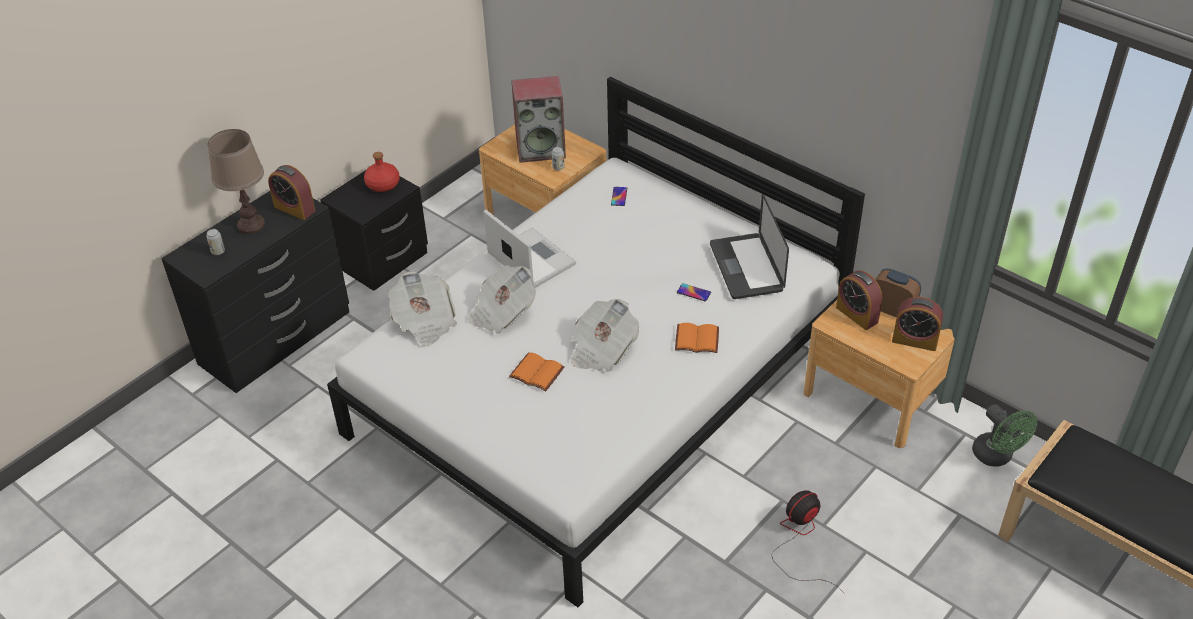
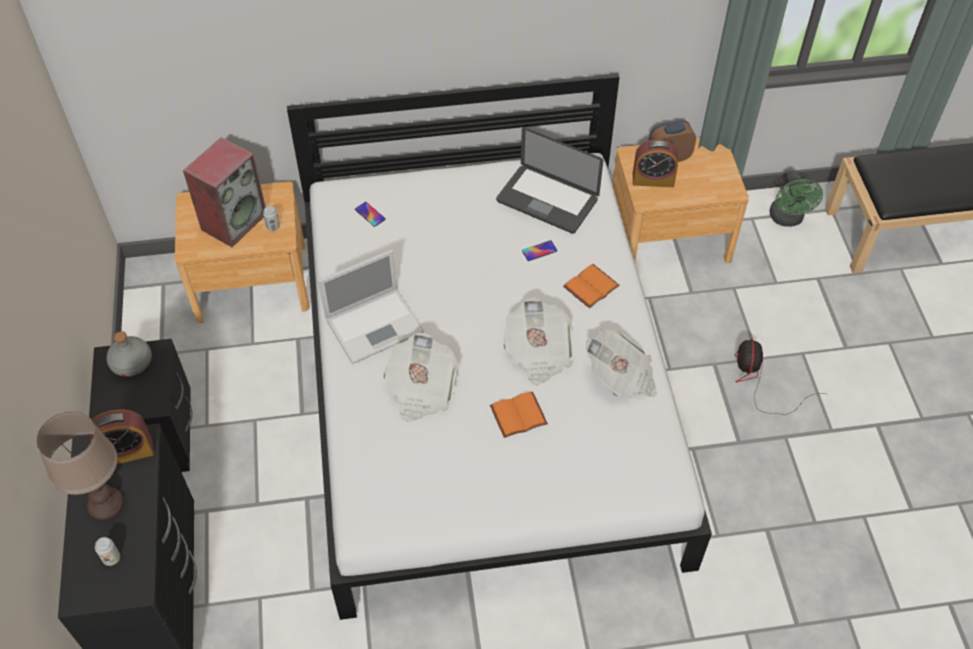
camera: 50 degrees left, 10 degrees up
red bottle [364,152,400,192] -> grey bottle [106,331,152,377]
newspaper [388,271,457,346] -> newspaper moved to [586,329,657,399]
laptop [484,210,576,288] -> laptop turned 150 degrees clockwise [318,249,424,364]
alarm clock [892,297,943,351] -> none
green fan [972,404,1037,467] -> green fan turned 75 degrees clockwise [770,171,823,227]

